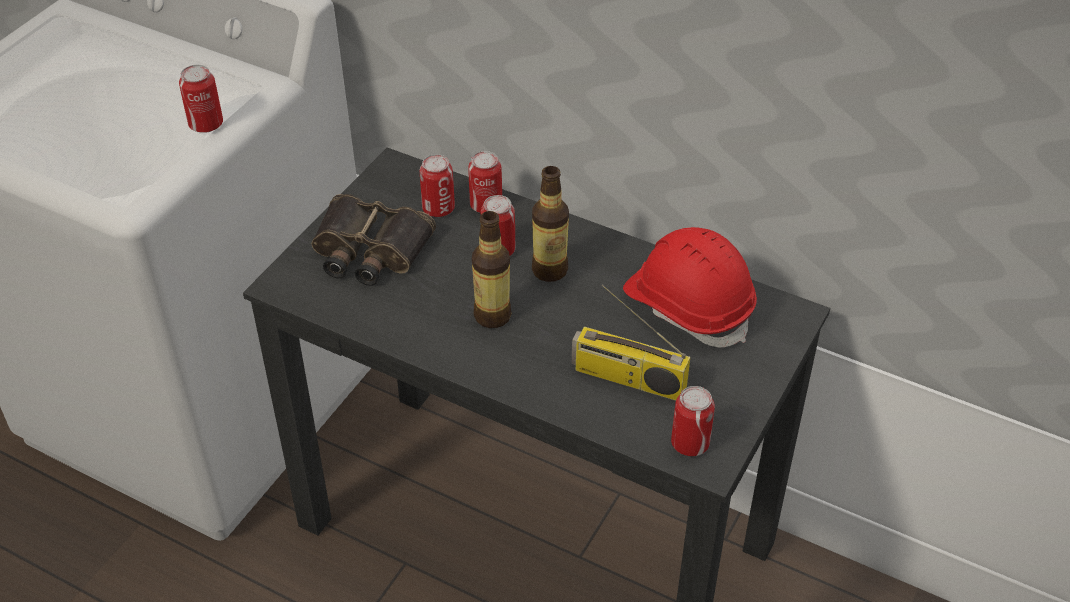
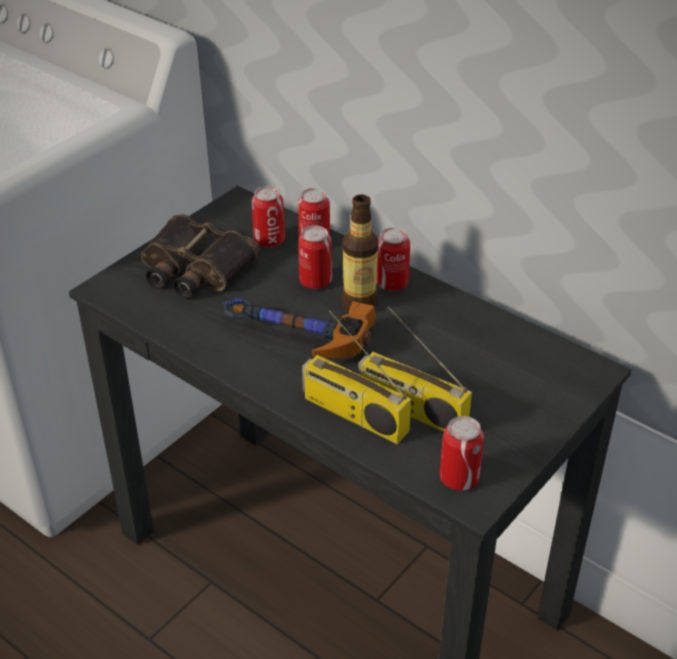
camera: 10 degrees right, 5 degrees down
can [179,65,223,133] -> can moved to [376,227,410,291]
bottle [472,211,512,328] -> hammer [222,298,376,358]
red hard hat [623,227,757,347] -> none
none -> radio [302,310,411,444]

